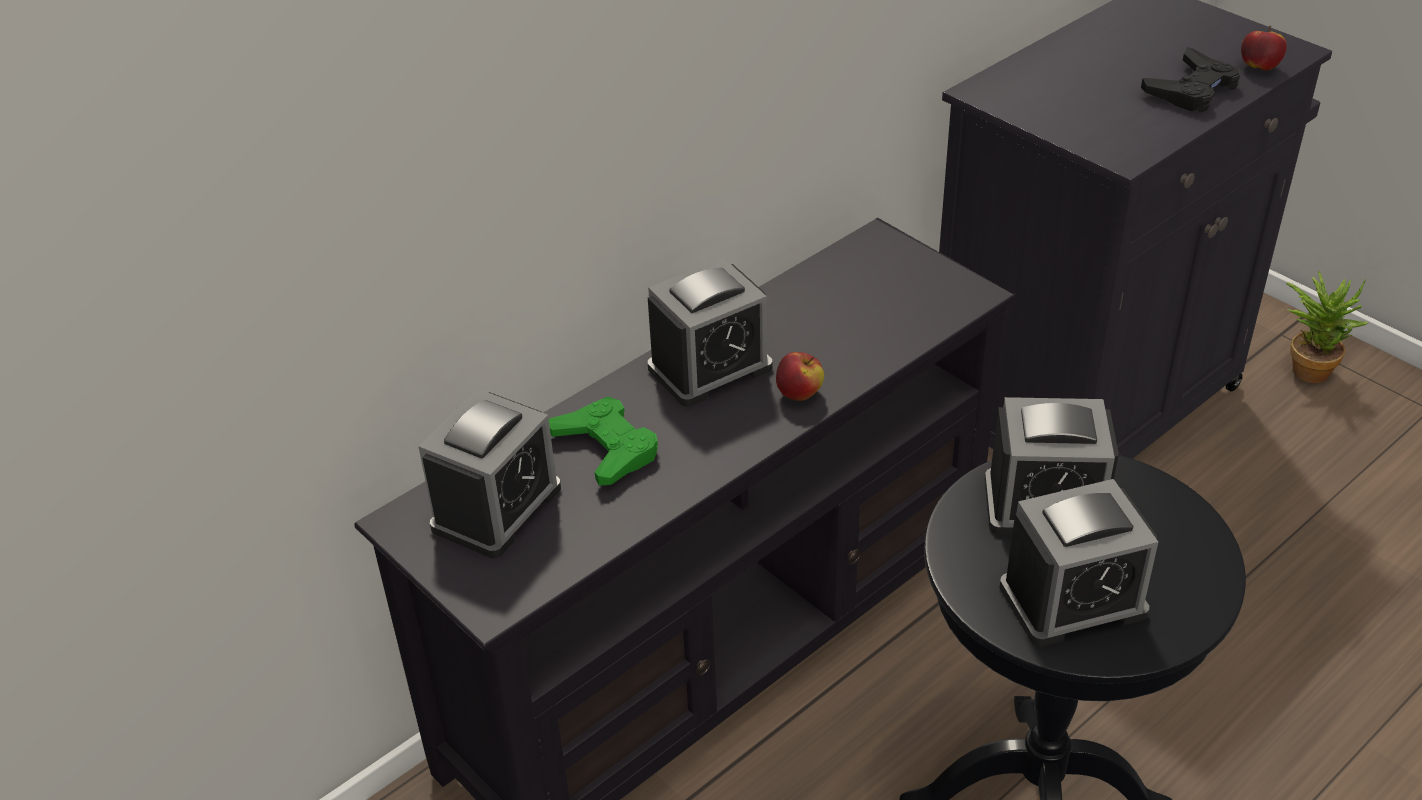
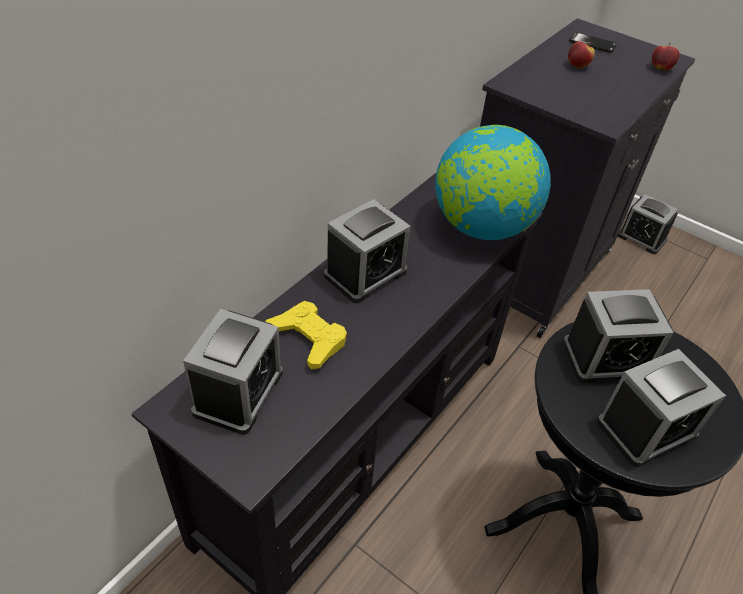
camera: 15 degrees left, 5 degrees up
green game controller [549,396,658,486] -> yellow game controller [265,301,347,370]
apple [776,352,824,401] -> apple moved to [568,41,595,69]
black game controller [1141,47,1241,113] -> none
potted plant [1286,270,1368,383] -> alarm clock [618,194,678,254]
none -> globe [435,125,551,240]
none -> phone [569,32,617,53]

